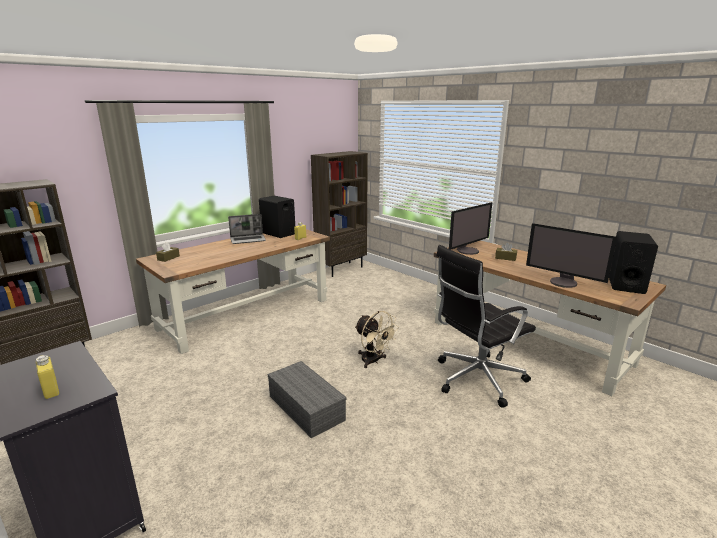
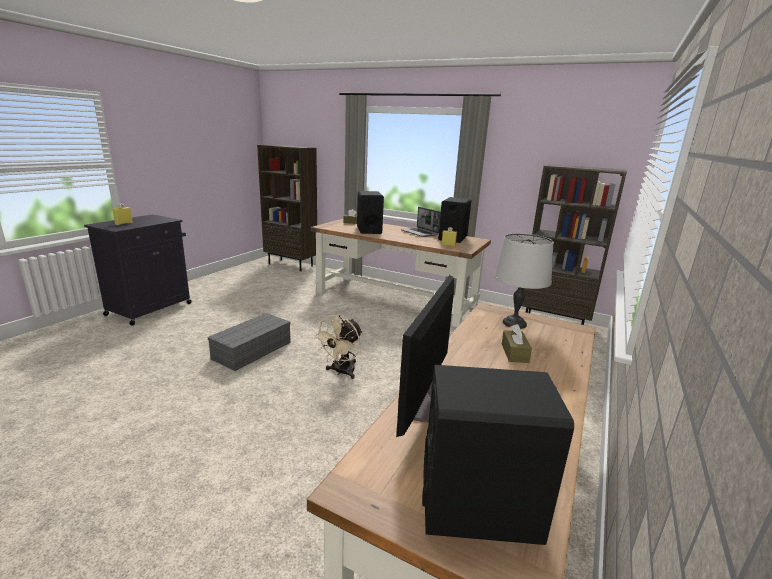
camera: 70 degrees right, 0 degrees up
black office chair [436,245,536,408] -> none
monitor [449,202,492,255] -> grey table lamp [494,233,554,329]
none -> black speaker [357,191,384,234]

